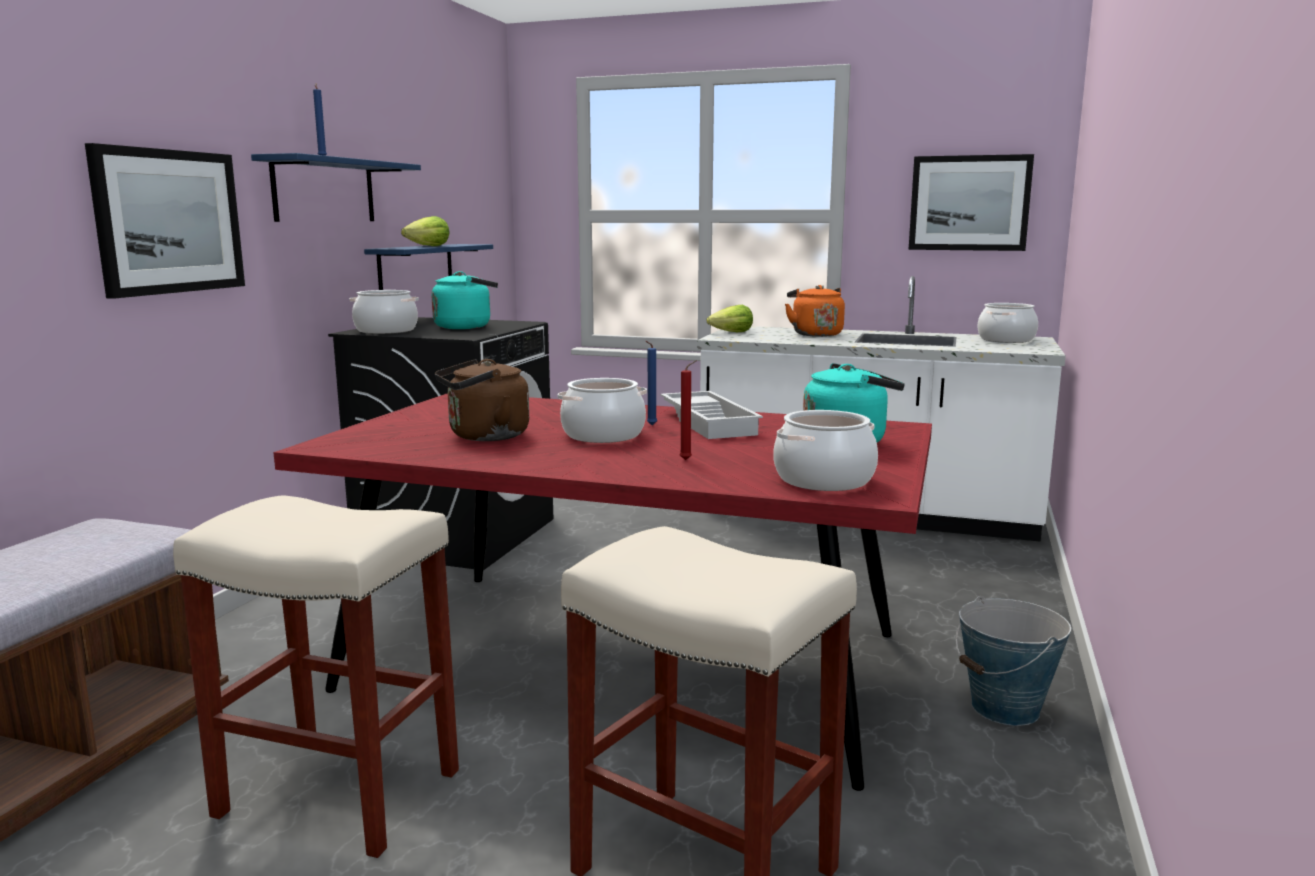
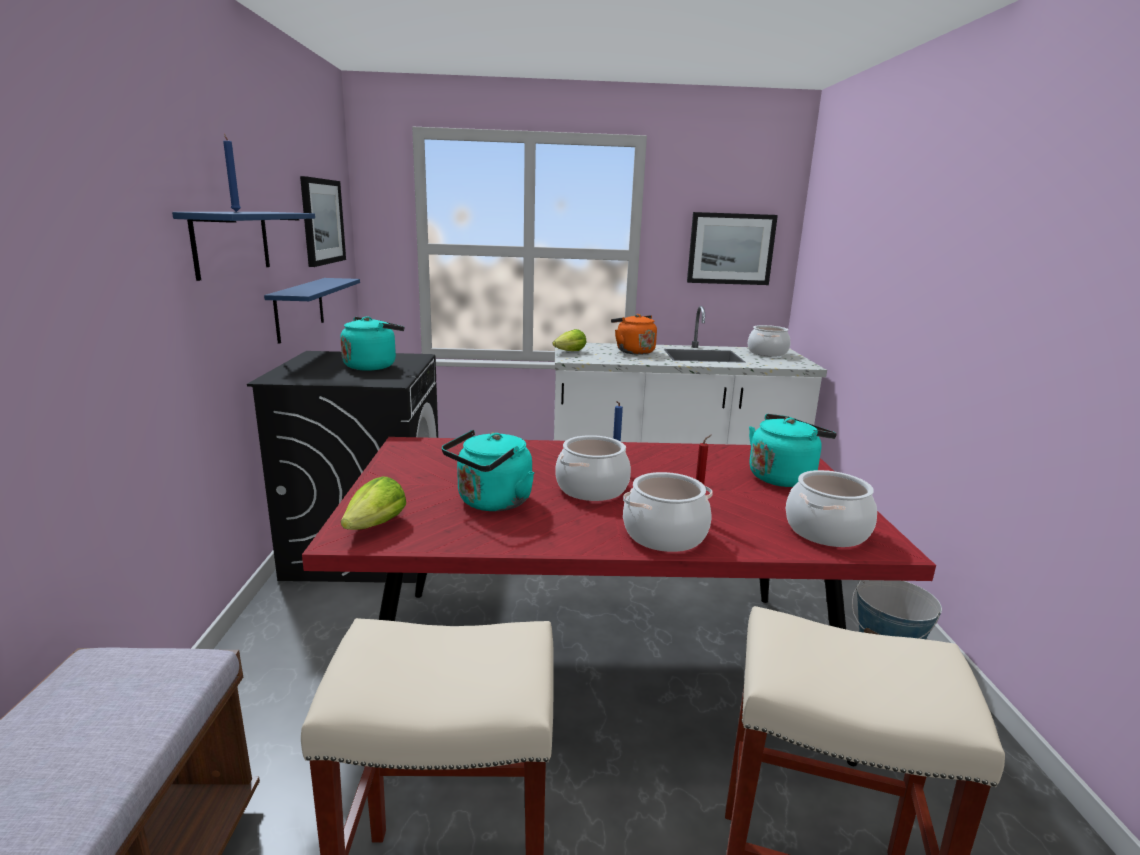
camera: 20 degrees left, 5 degrees up
picture [85,143,245,299] -> picture moved to [300,176,346,267]
cooking pot [349,290,419,334] -> cooking pot moved to [623,472,713,552]
lettuce [401,216,450,246] -> lettuce moved to [341,477,406,530]
brown kettle [435,359,529,441] -> turquoise kettle [442,430,535,511]
white tray [660,391,763,439] -> none

